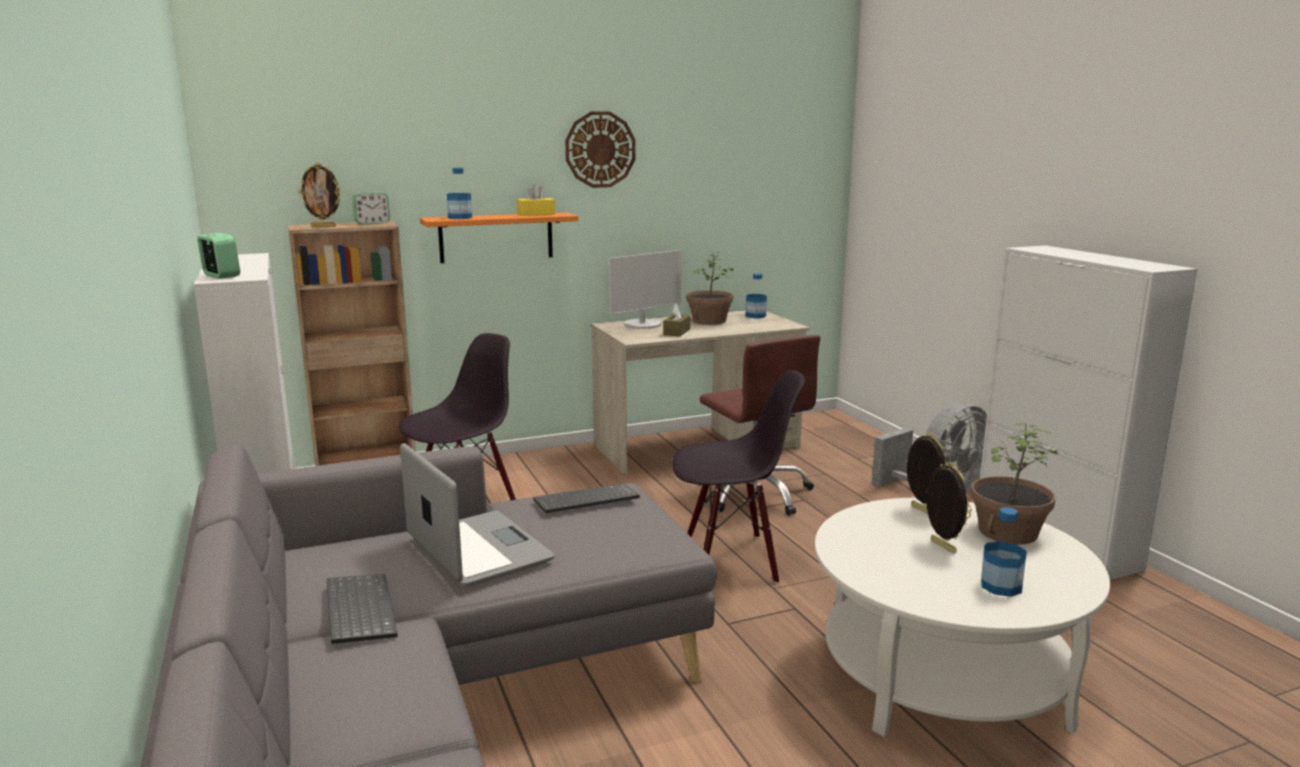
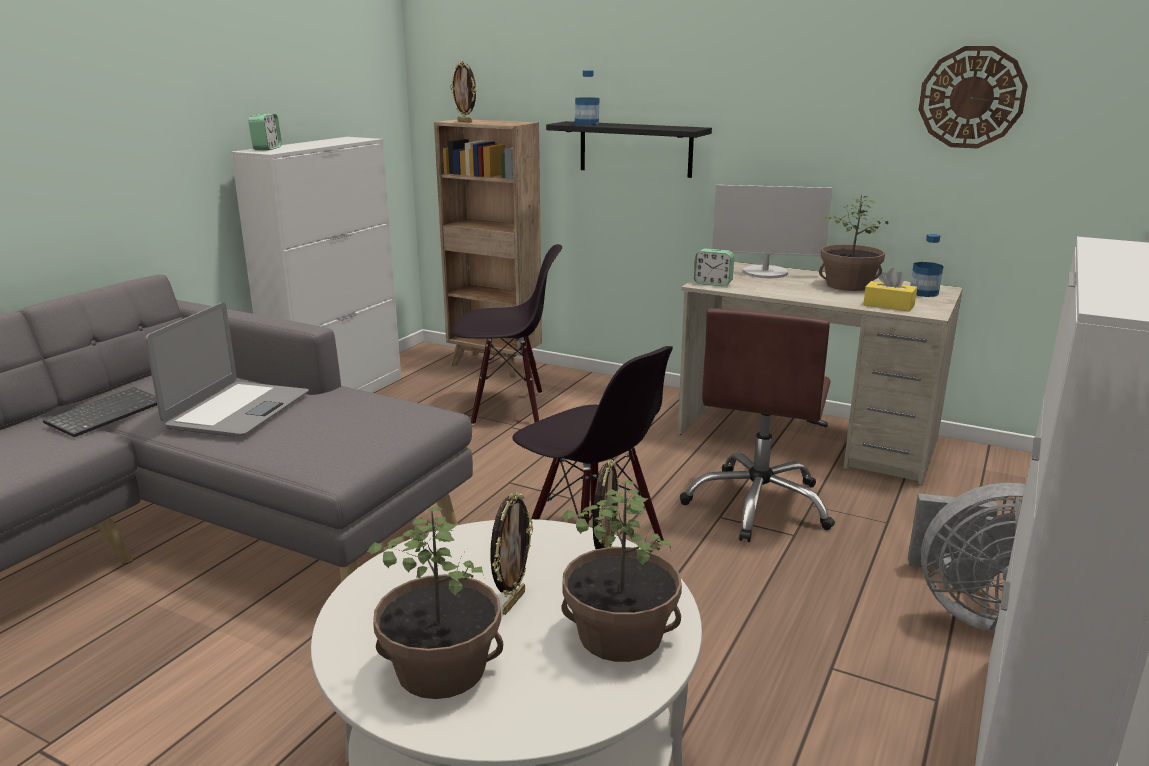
camera: 50 degrees right, 5 degrees up
alarm clock [352,192,390,225] -> alarm clock moved to [694,249,734,286]
orange shelf [420,212,578,263] -> black shelf [546,121,712,178]
yellow tissue box [517,184,555,216] -> yellow tissue box moved to [863,268,917,312]
keyboard [533,483,640,513] -> none
wall clock [565,111,635,188] -> wall clock moved to [919,46,1028,149]
brown tissue box [663,304,690,336] -> none
bottle [981,507,1027,597] -> potted plant [367,506,503,699]

